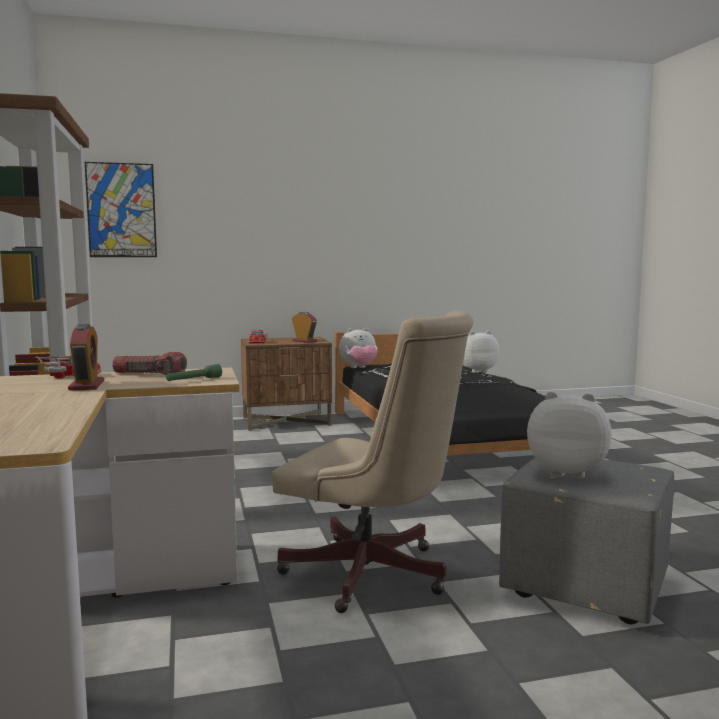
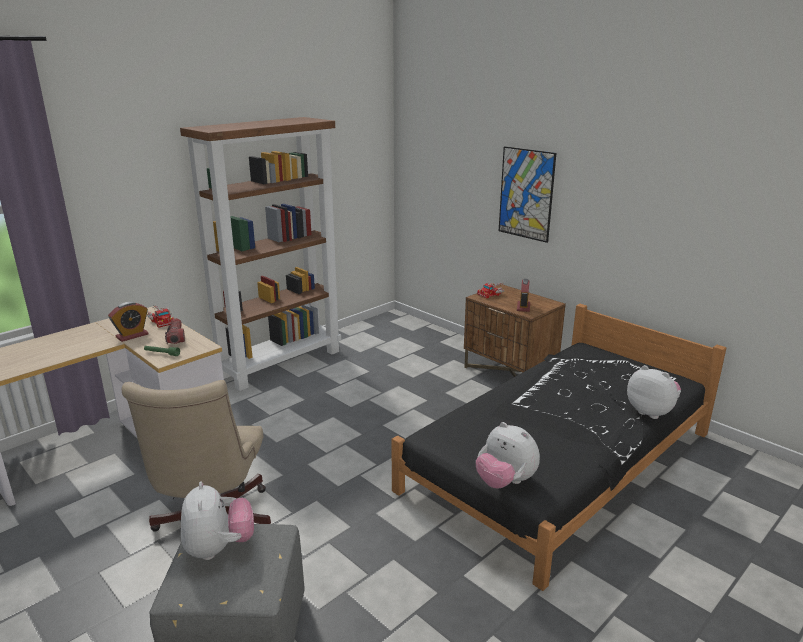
camera: 60 degrees right, 15 degrees up
picture [85,162,157,257] -> picture moved to [499,146,556,243]
plush toy [339,328,377,368] -> plush toy moved to [476,422,540,488]

